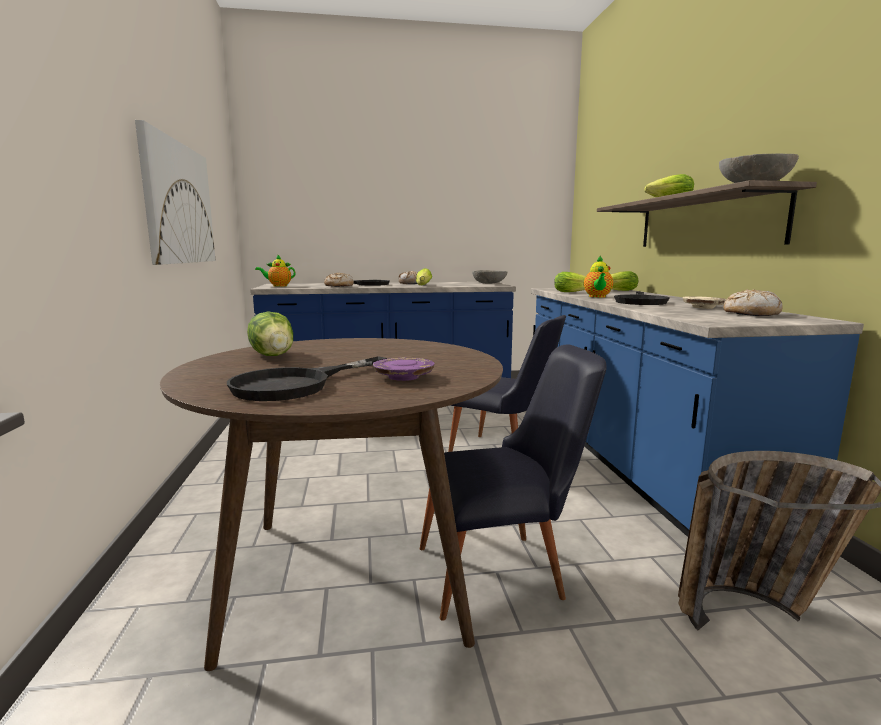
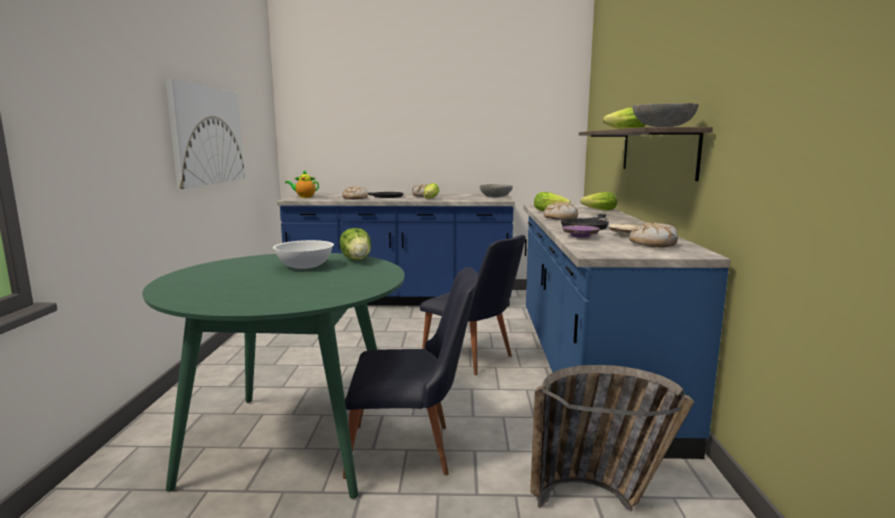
camera: 10 degrees right, 0 degrees up
brown dining table [160,338,503,671] -> green dining table [142,253,405,499]
black frying pan [227,356,387,401] -> none
lettuce [247,312,293,356] -> lettuce moved to [340,228,371,260]
purple plate [373,358,435,381] -> purple plate moved to [562,225,600,238]
teapot [584,256,613,298] -> bread [544,202,578,220]
none -> white bowl [273,240,334,269]

